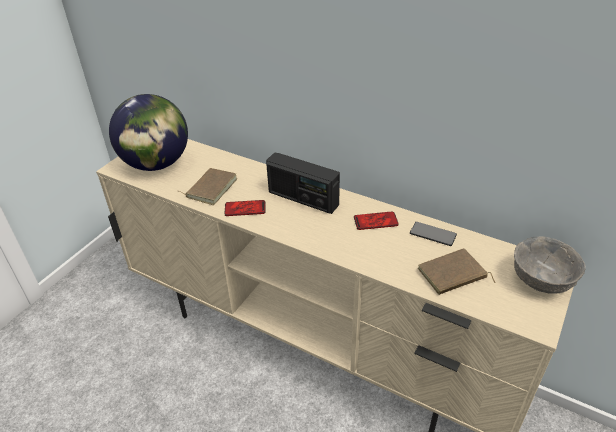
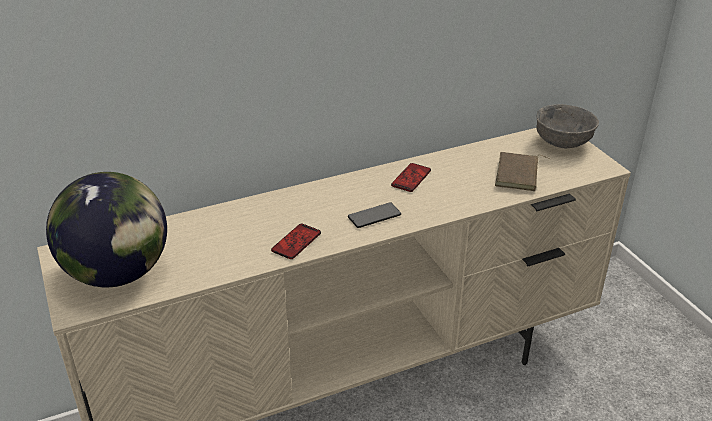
camera: 55 degrees left, 5 degrees down
brown book [179,168,237,205] -> none
radio [266,152,340,214] -> none
phone [410,222,457,246] -> phone moved to [348,202,401,228]

